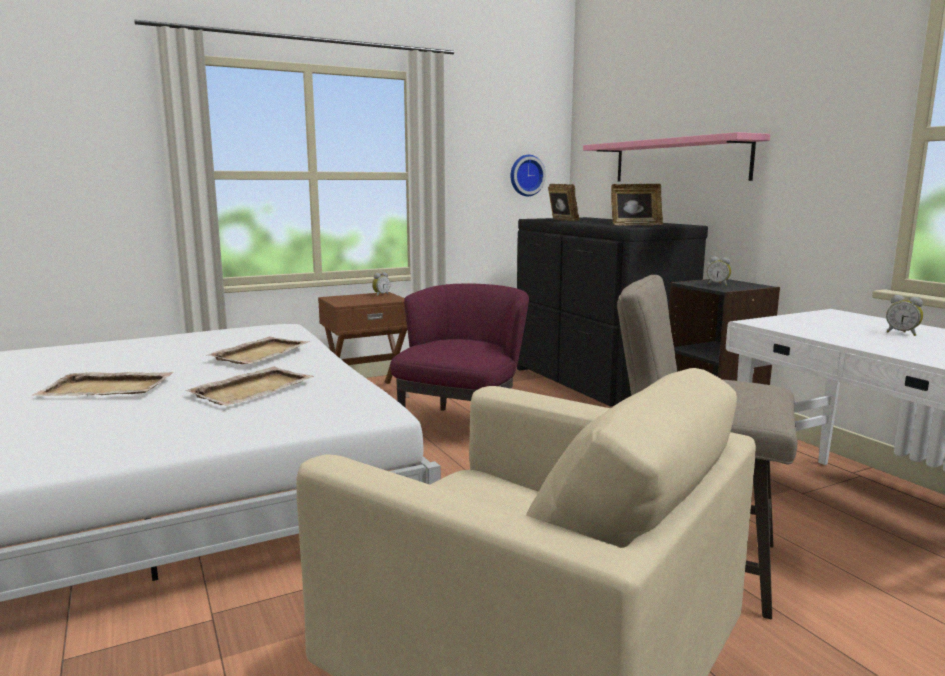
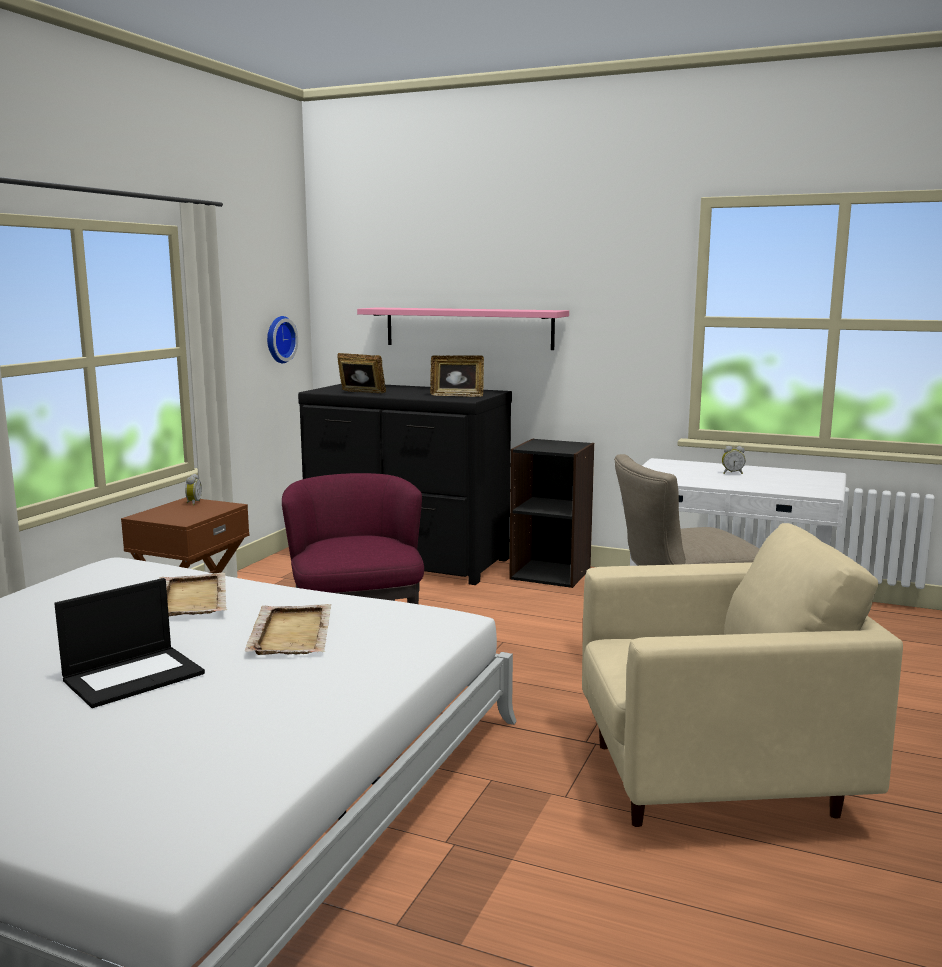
camera: 40 degrees left, 0 degrees up
beige tray [32,372,174,396] -> laptop [54,578,205,708]
picture frame [611,184,663,226] -> picture frame turned 60 degrees clockwise [430,355,484,397]
alarm clock [707,256,731,286] -> none

